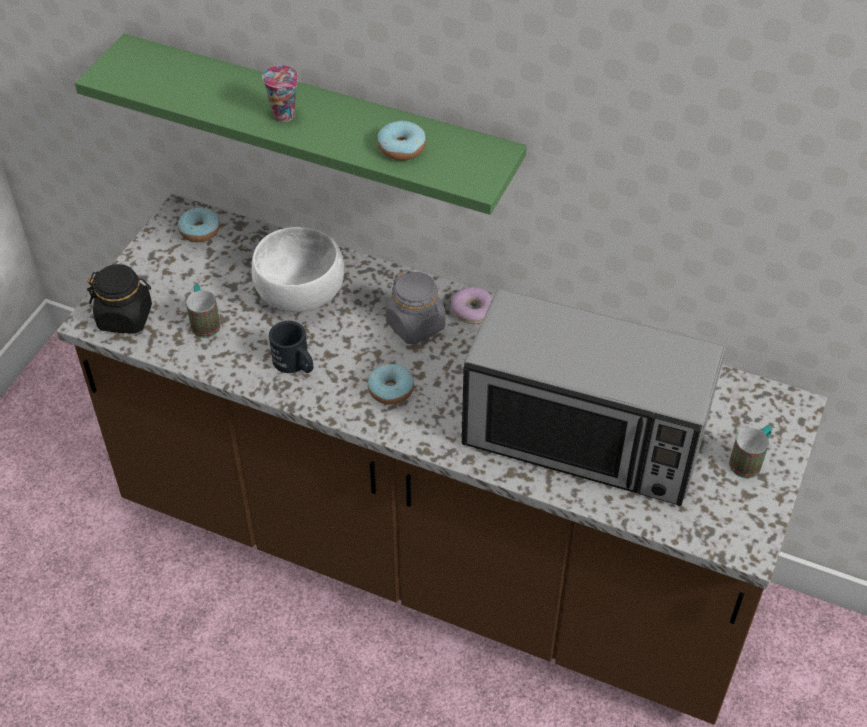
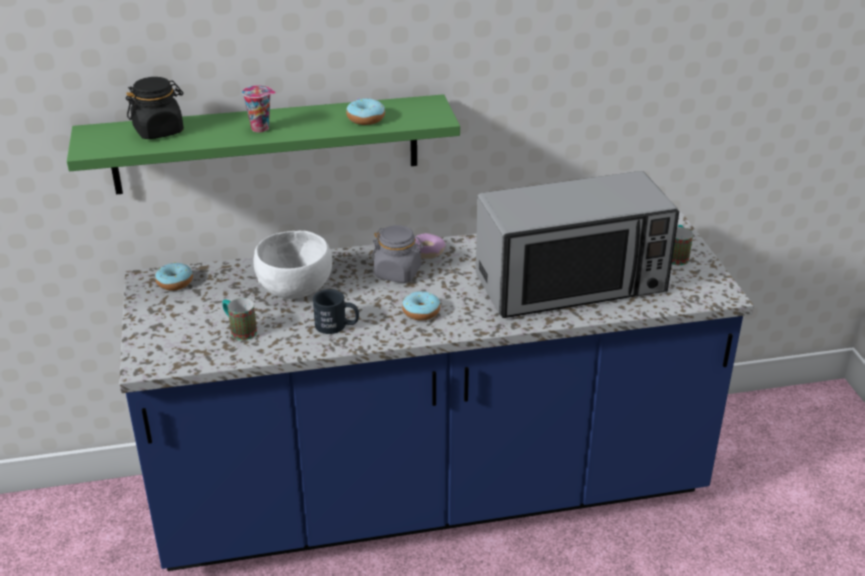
camera: 35 degrees left, 15 degrees down
brown counter [57,194,827,725] -> blue counter [119,212,754,571]
black jar [87,264,152,334] -> black jar moved to [126,77,184,139]

